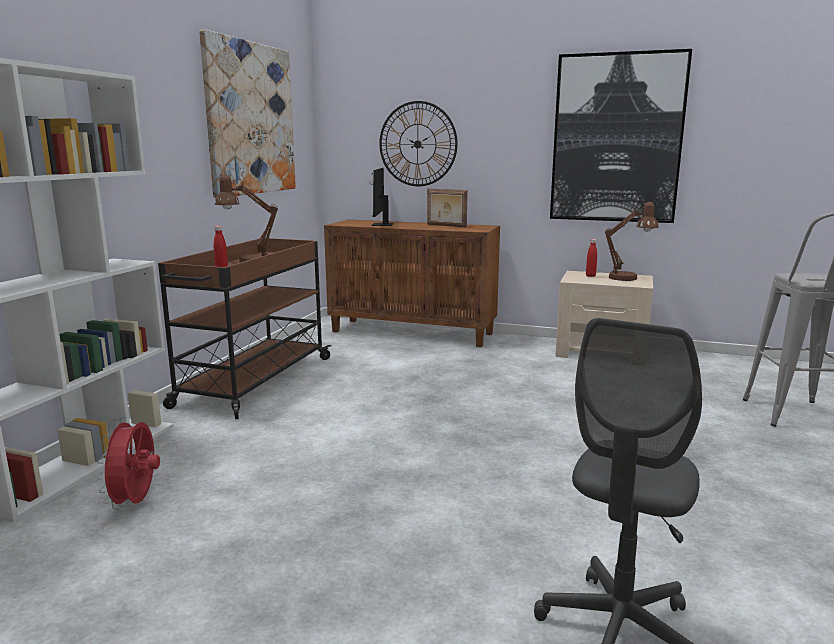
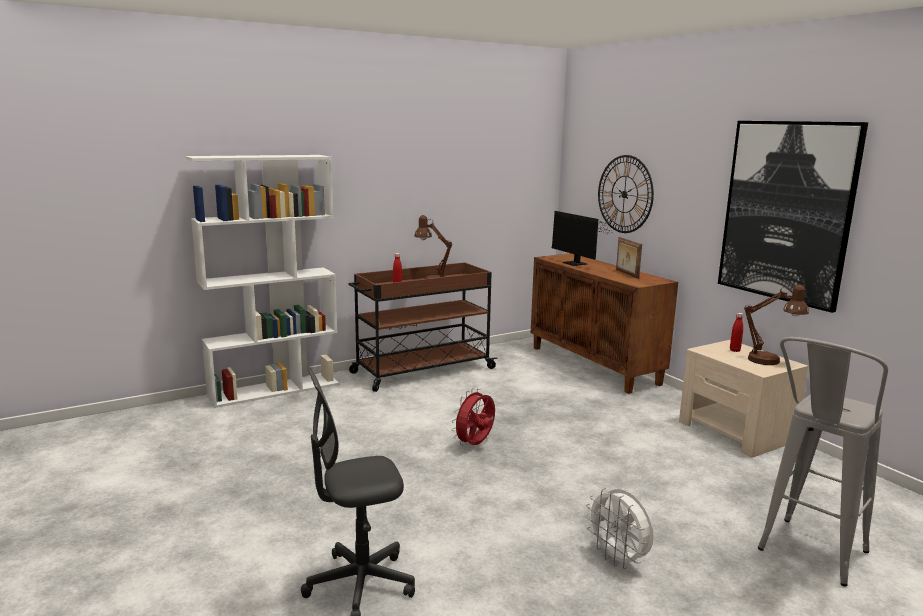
camera: 40 degrees right, 0 degrees up
red fan [97,417,160,510] -> red fan moved to [452,388,495,445]
picture [199,30,296,198] -> none
monitor [371,168,394,226] -> monitor turned 75 degrees counterclockwise [552,211,612,266]
none -> white fan [585,488,653,569]

